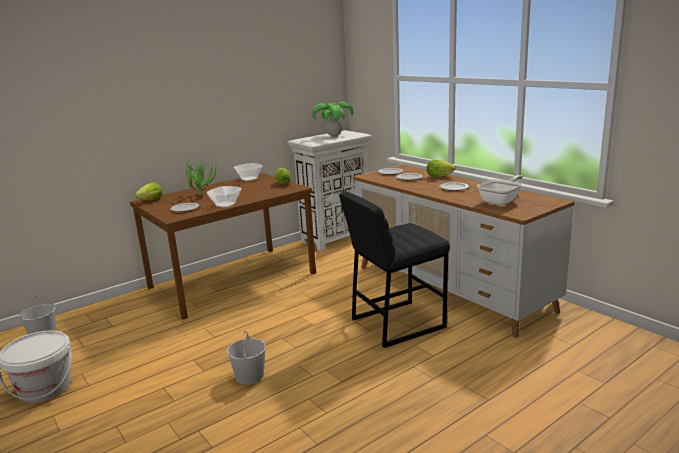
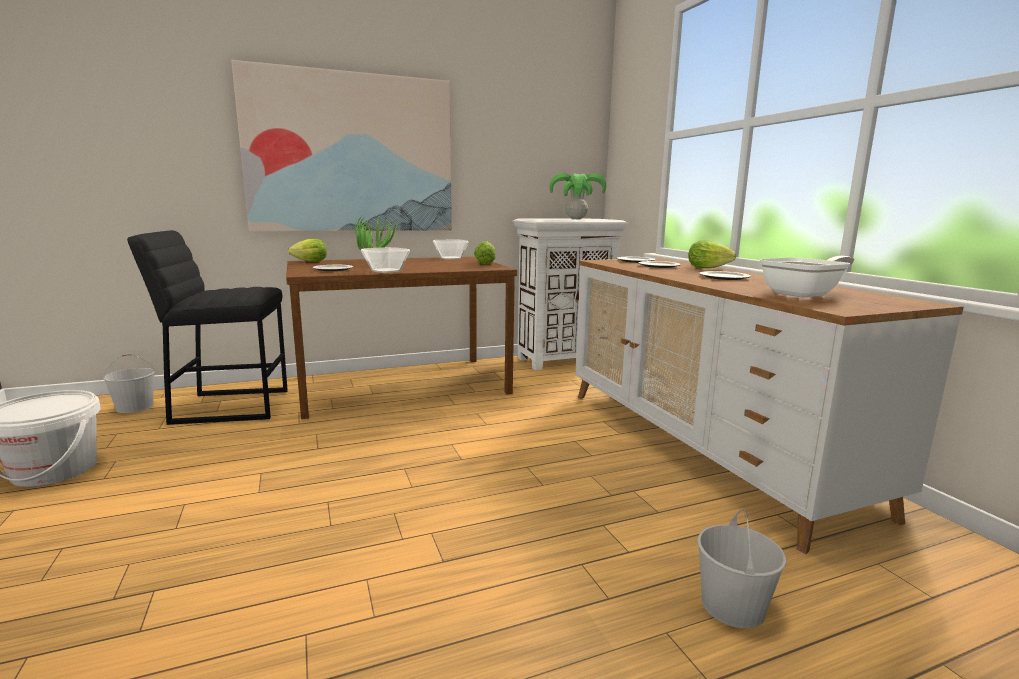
camera: 15 degrees right, 5 degrees down
white bucket [227,330,266,384] -> white bucket moved to [697,509,786,629]
black chair [339,192,450,348] -> black chair moved to [127,230,288,425]
none -> picture [231,60,452,231]

